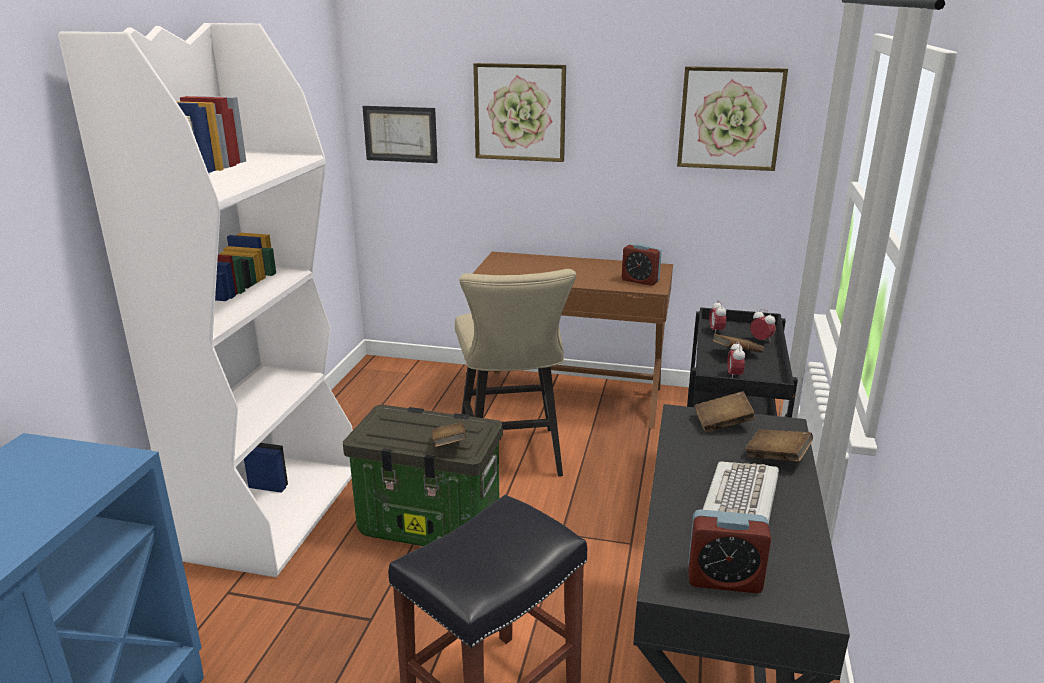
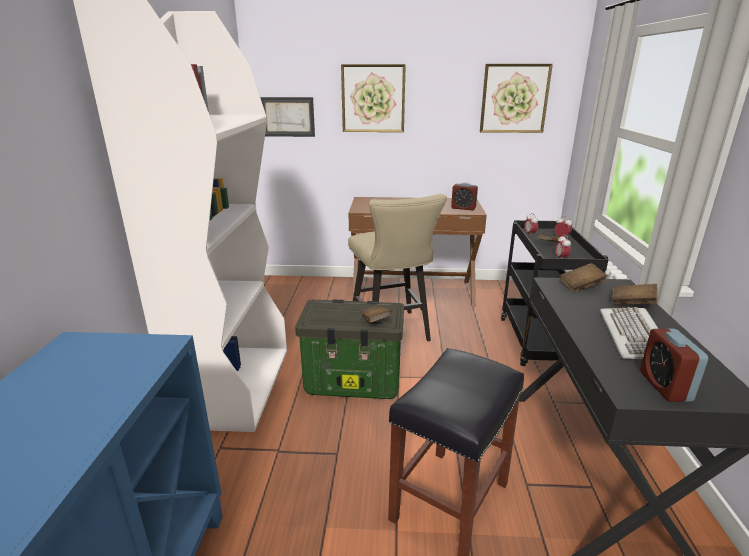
camera: 10 degrees left, 0 degrees up
alarm clock [688,509,771,593] -> alarm clock turned 90 degrees clockwise [640,329,708,402]

